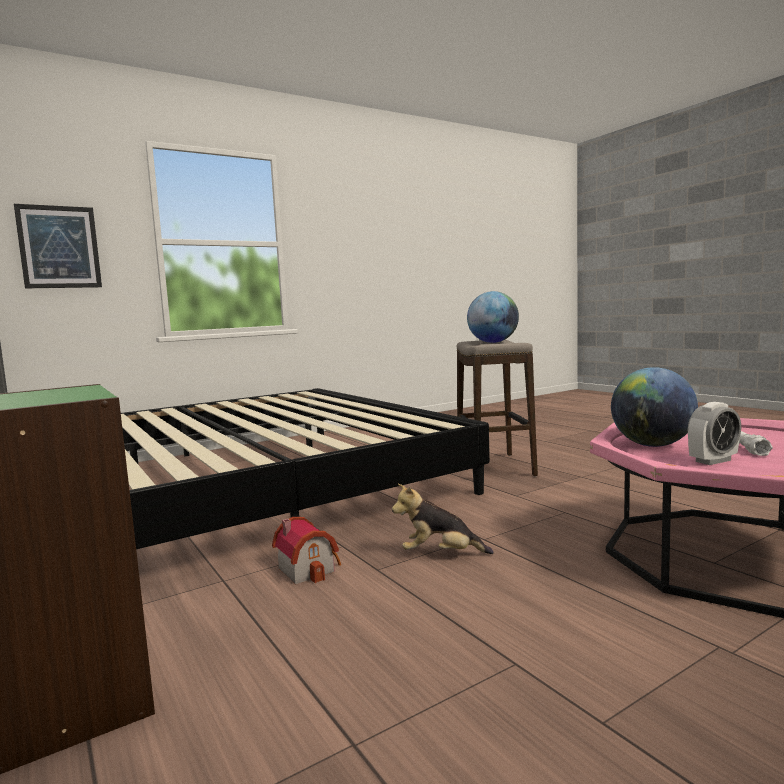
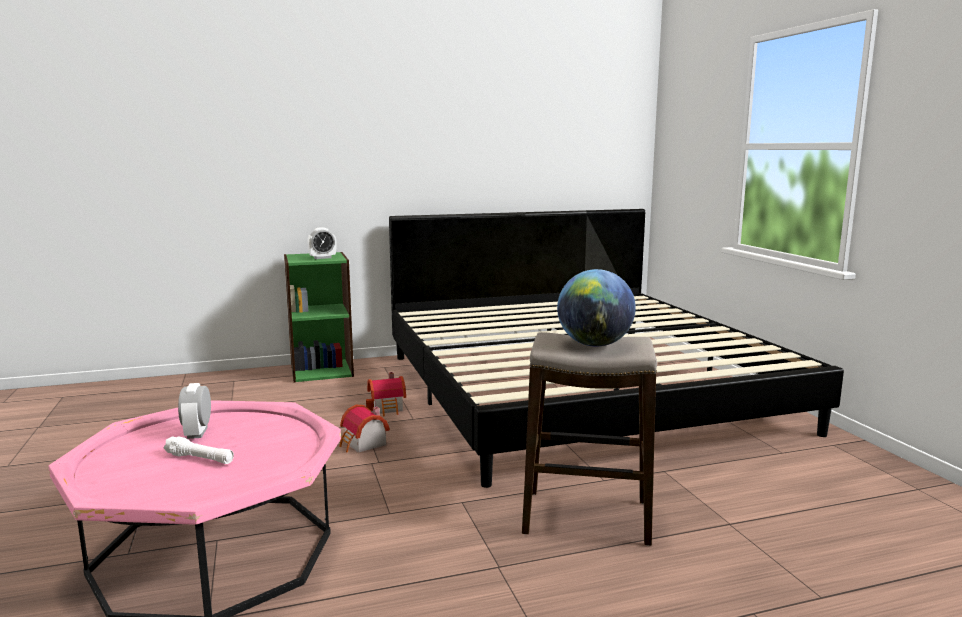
camera: 105 degrees right, 5 degrees up
picture [14,204,102,288] -> none
plush toy [392,484,494,554] -> toy house [339,405,390,453]
globe [611,367,698,447] -> none
none -> alarm clock [307,227,337,259]

